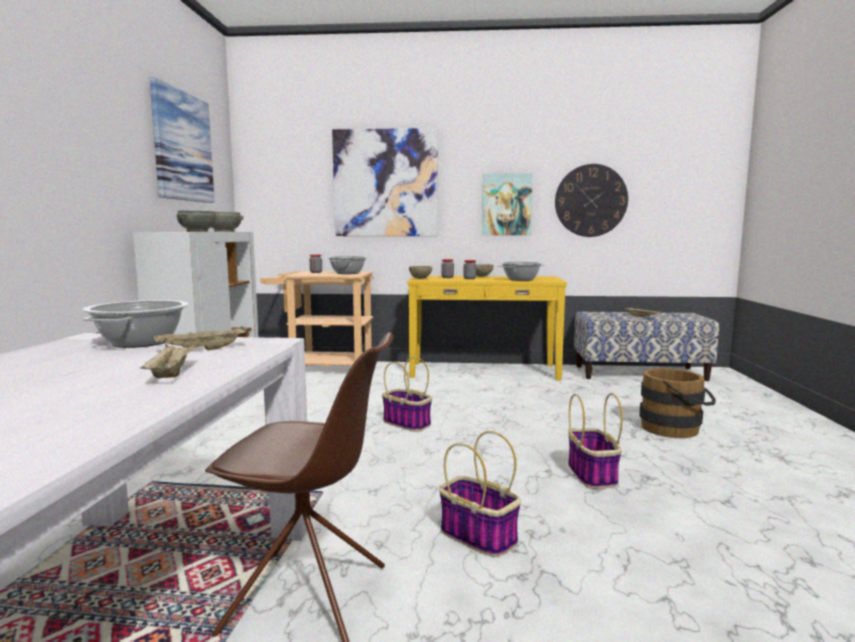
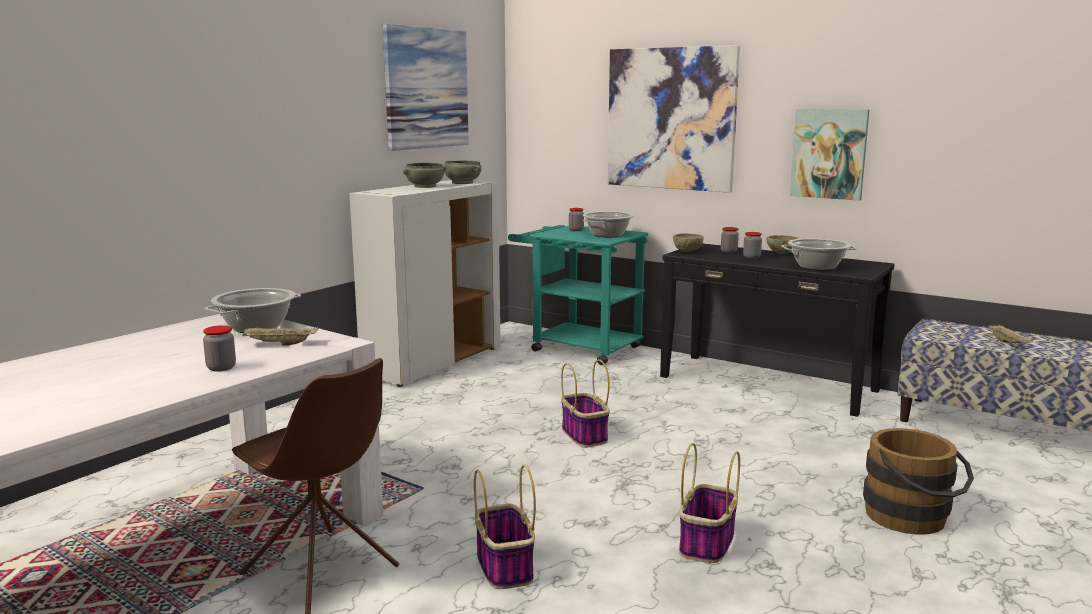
camera: 30 degrees right, 5 degrees up
beige tray [140,343,199,378] -> jar [203,325,236,372]
beige cart [260,271,374,366] -> turquoise cart [508,225,648,365]
yellow console table [407,276,567,380] -> black console table [660,243,895,417]
wall clock [555,164,628,237] -> none

